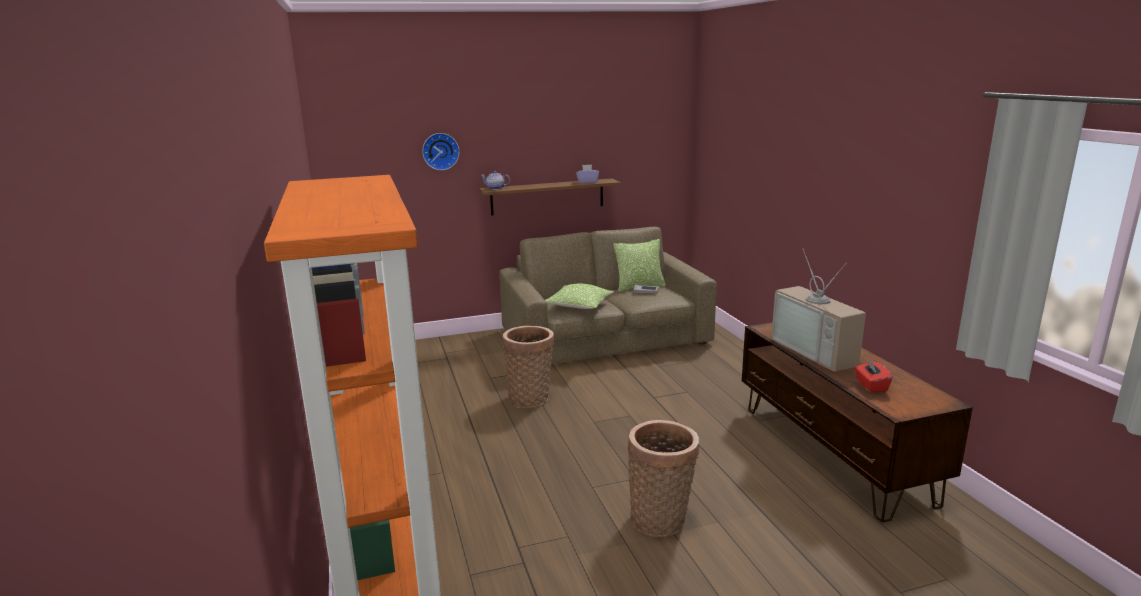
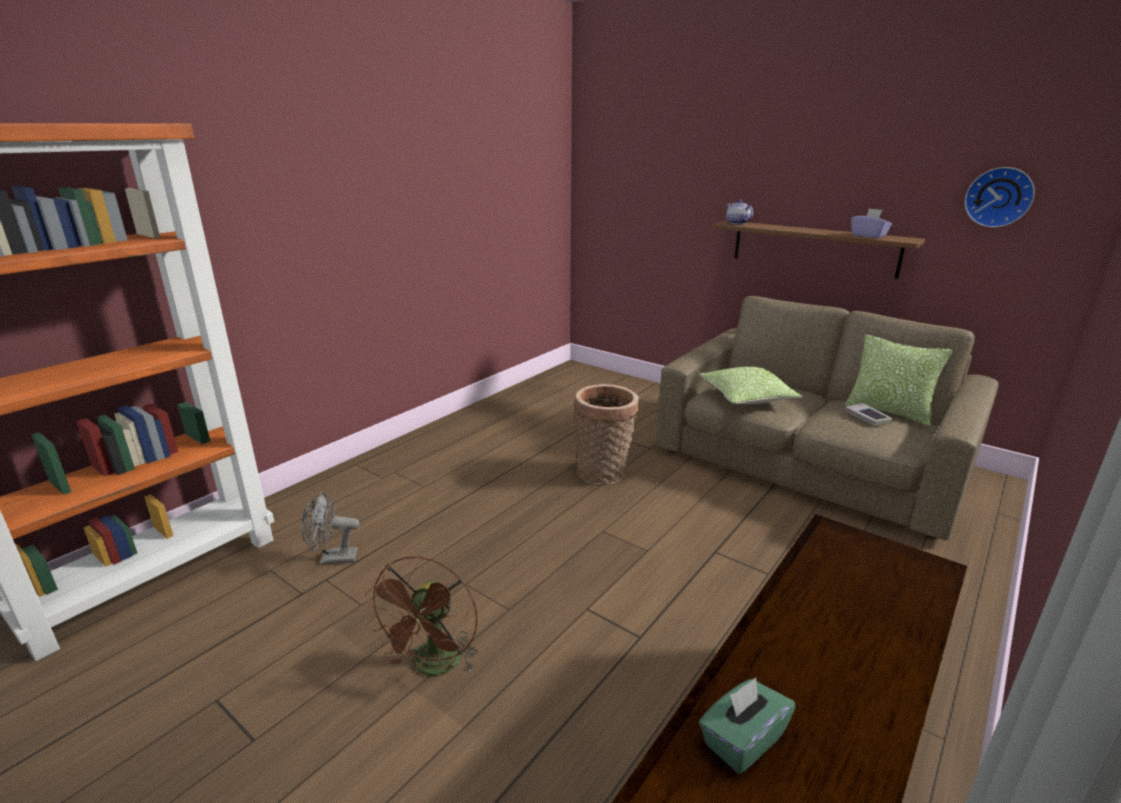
camera: 55 degrees right, 5 degrees up
wall clock [422,133,460,170] -> wall clock moved to [964,167,1035,228]
basket [627,420,699,537] -> brown fan [365,556,479,676]
television [772,249,866,372] -> none
red tissue box [854,359,893,393] -> green tissue box [699,678,796,774]
none -> grey fan [301,491,359,565]

